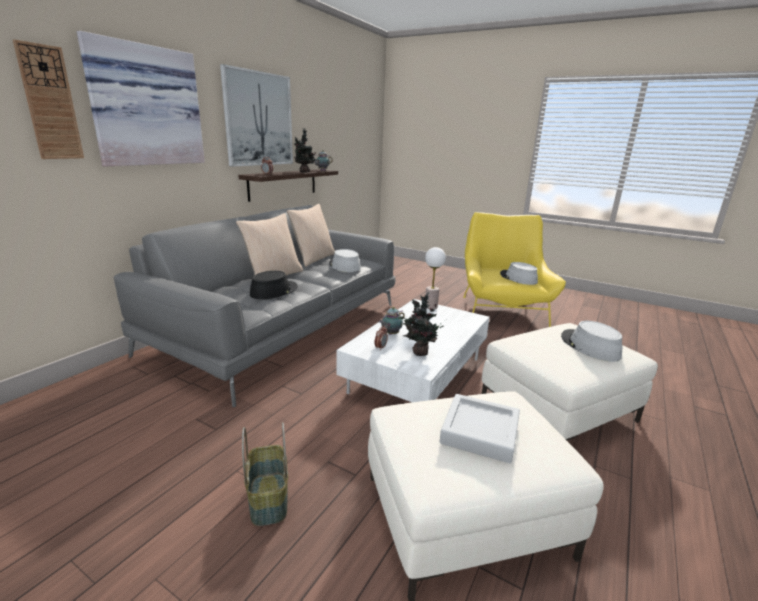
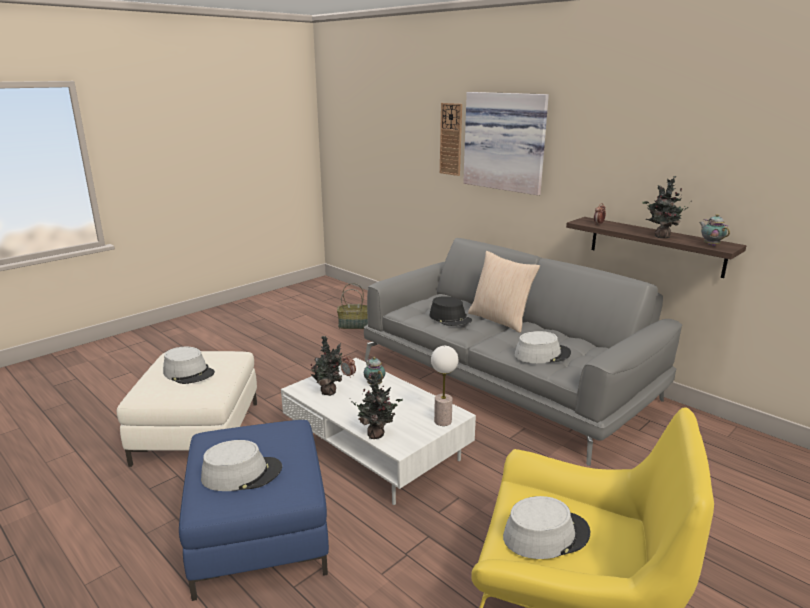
camera: 105 degrees right, 0 degrees up
picture [220,64,293,167] -> none
basket [242,422,288,526] -> basket moved to [337,283,368,329]
beige pillow [287,204,335,267] -> none
grey tray [440,394,520,464] -> grey hat [163,347,215,384]
white ottoman [482,323,658,441] -> blue ottoman [179,420,329,601]
none -> potted plant [350,372,403,439]

